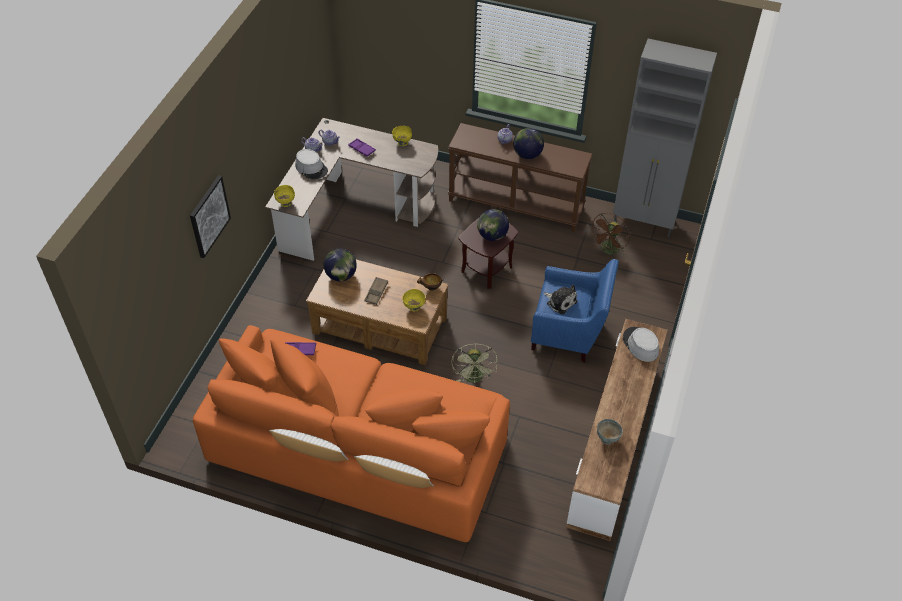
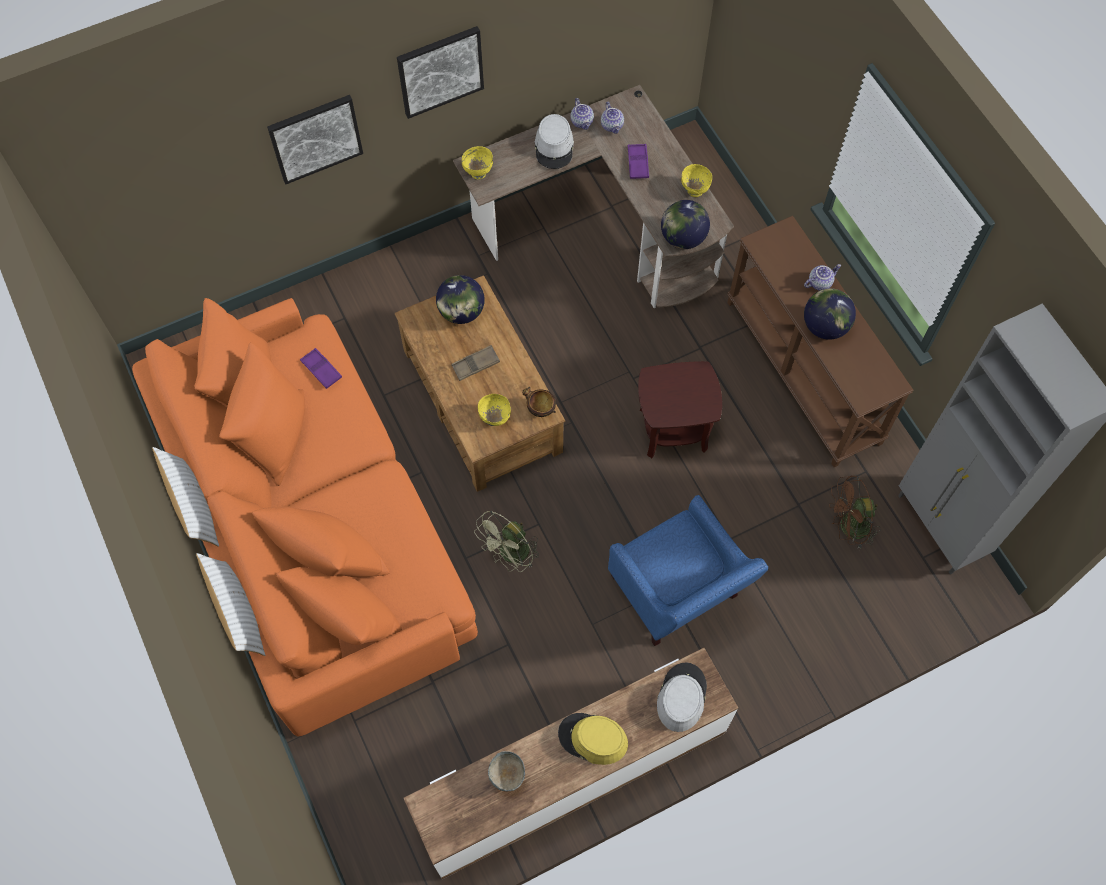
camera: 45 degrees right, 15 degrees up
globe [477,209,509,241] -> globe moved to [661,200,710,249]
plush toy [543,285,577,314] -> none
none -> picture [397,26,484,119]
none -> yellow hat [558,713,628,765]

